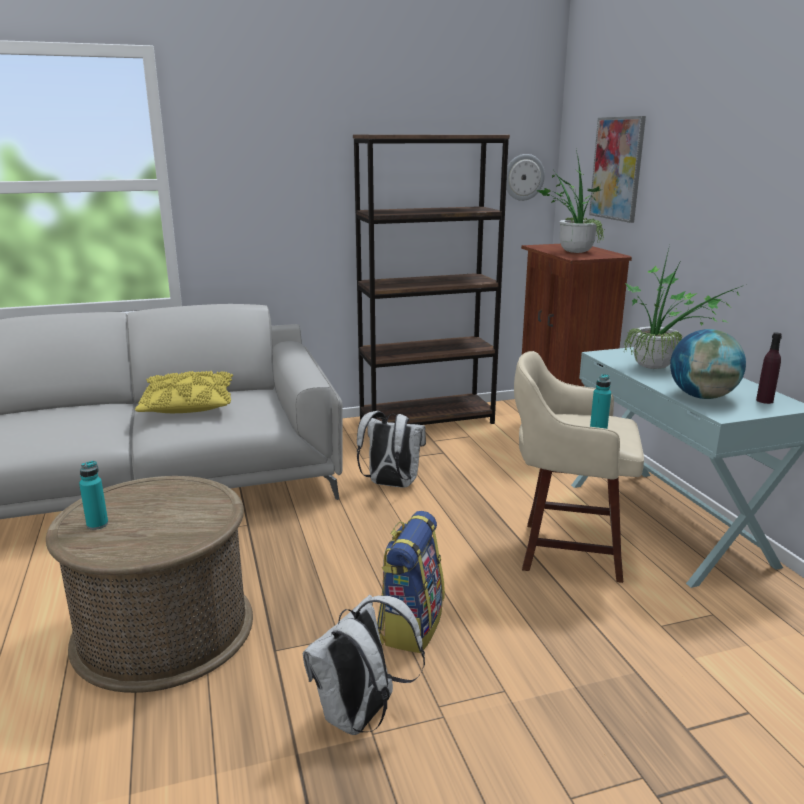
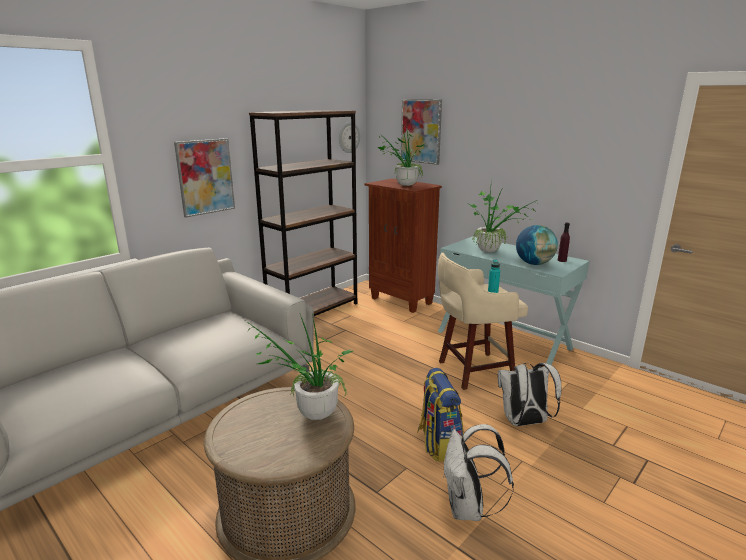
camera: 30 degrees left, 0 degrees up
turquoise bottle [79,461,108,530] -> none
yellow pillow [135,371,233,413] -> none
white backpack [357,411,426,488] -> white backpack moved to [498,363,561,426]
none -> picture [174,138,235,217]
none -> potted plant [246,314,353,420]

